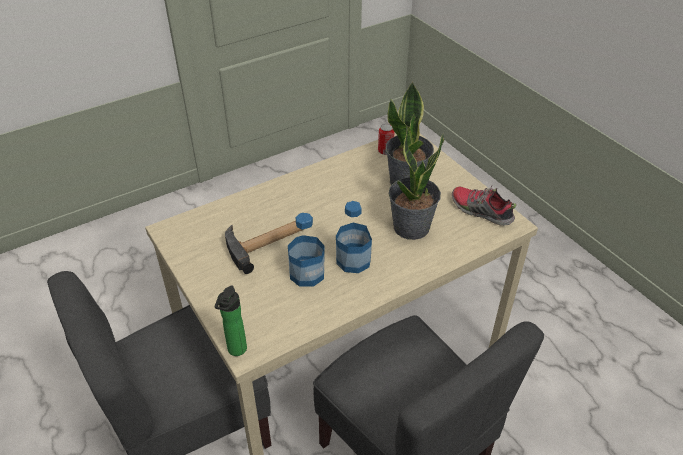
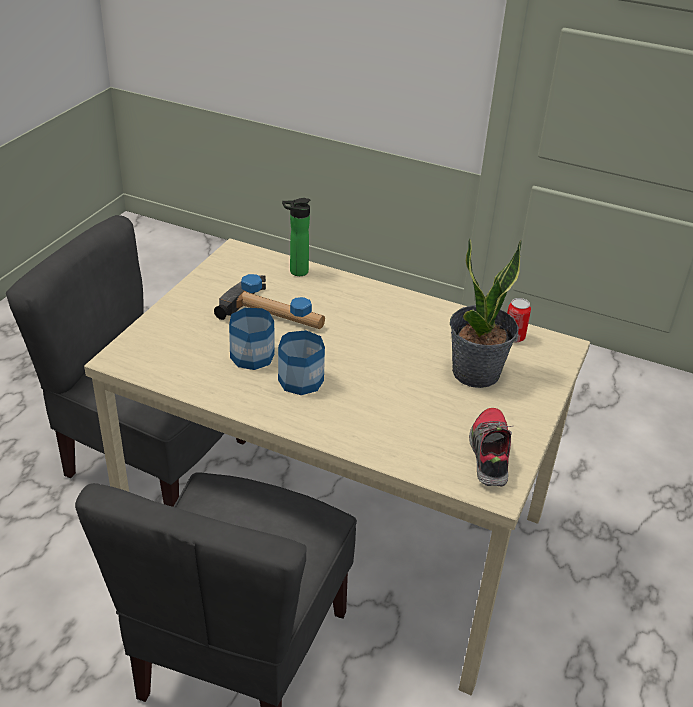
camera: 55 degrees right, 5 degrees down
bottle [215,285,247,356] -> bottle moved to [282,198,310,276]
potted plant [389,126,444,240] -> none

